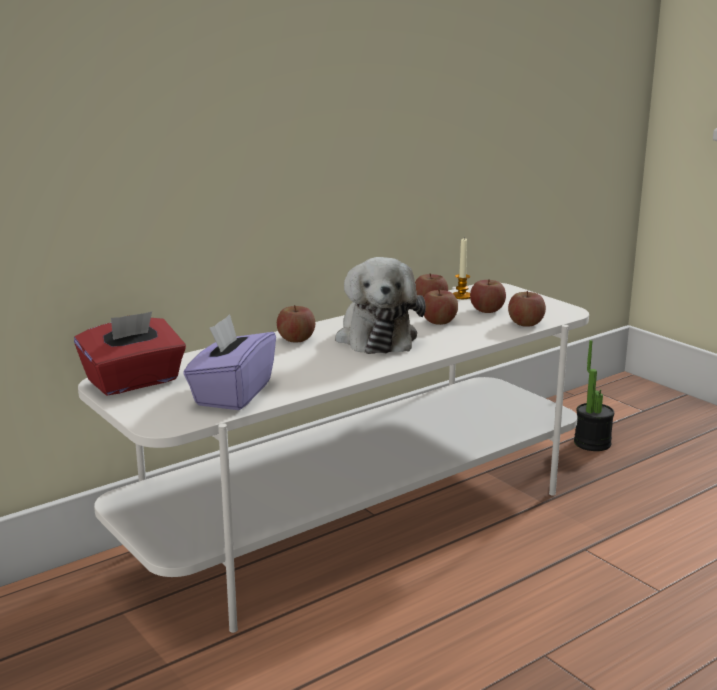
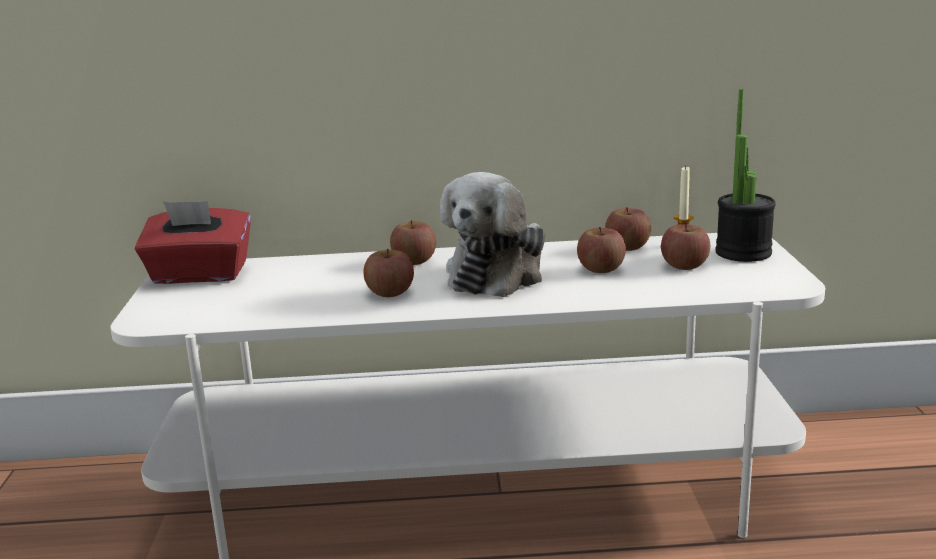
camera: 35 degrees right, 0 degrees up
purple tissue box [183,314,276,410] -> none
apple [508,291,546,327] -> apple moved to [364,249,414,297]
potted plant [574,340,614,451] -> potted plant moved to [715,89,776,262]

